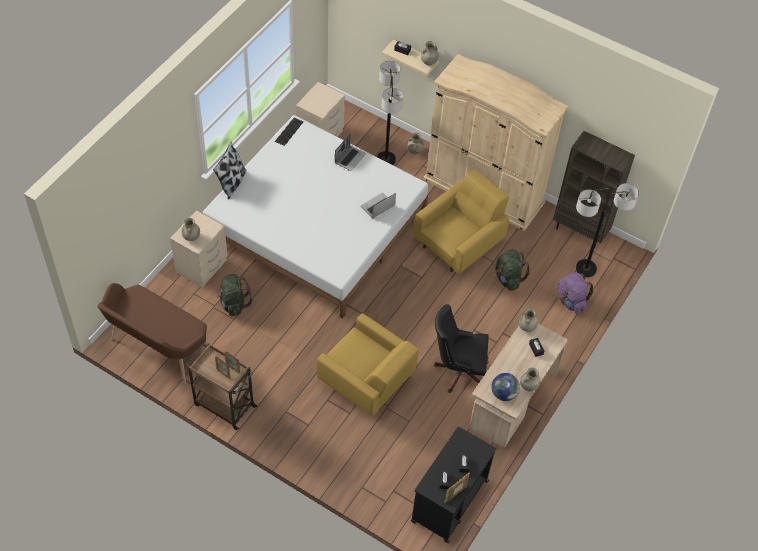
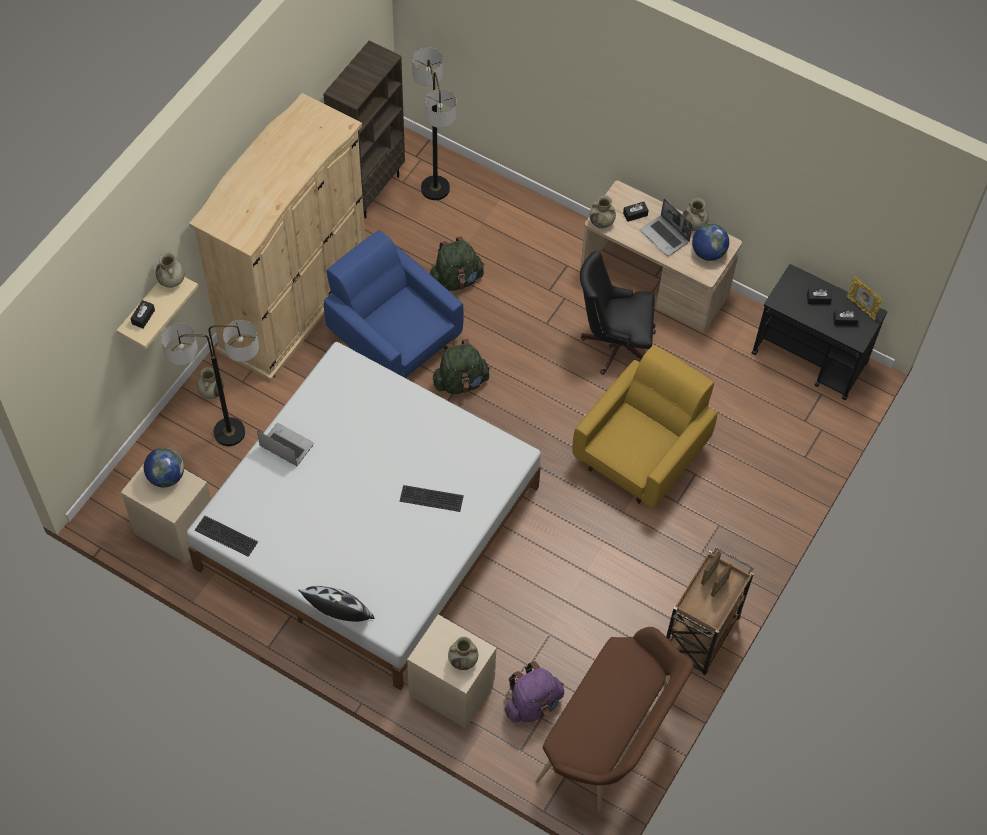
camera: 90 degrees left, 5 degrees up
green backpack [216,274,252,316] -> green backpack moved to [433,339,491,394]
laptop [361,193,396,218] -> laptop moved to [640,198,693,256]
yellow armchair [414,169,509,274] -> blue armchair [324,230,464,379]
black office chair [434,304,489,393] -> black office chair turned 90 degrees clockwise [580,251,656,375]
purple backpack [557,272,594,314] -> purple backpack moved to [504,661,564,723]
none -> globe [144,448,184,487]
none -> keyboard [399,485,464,512]

